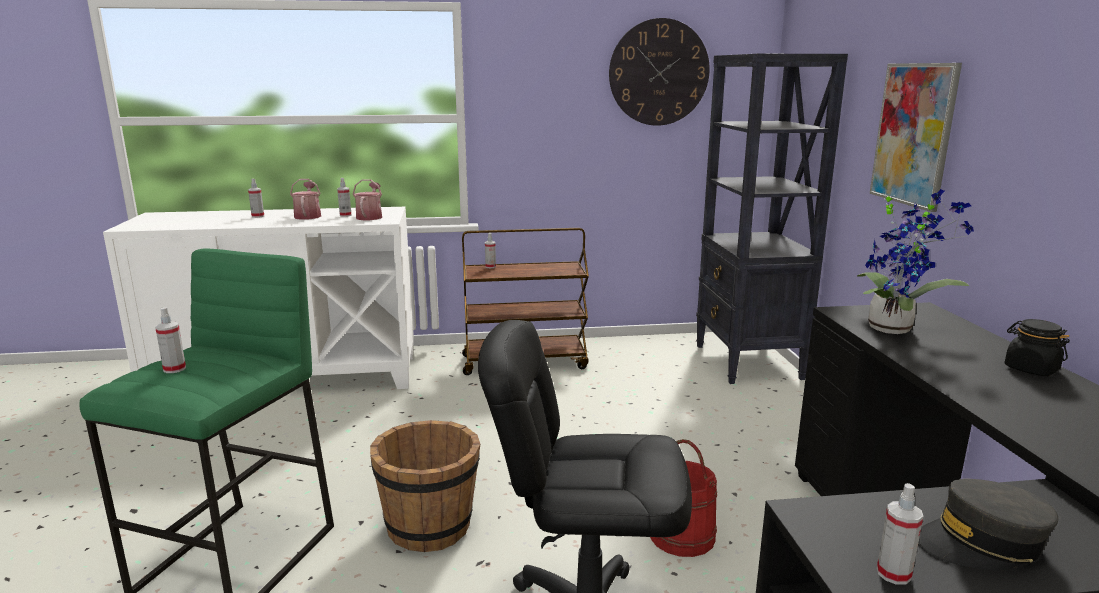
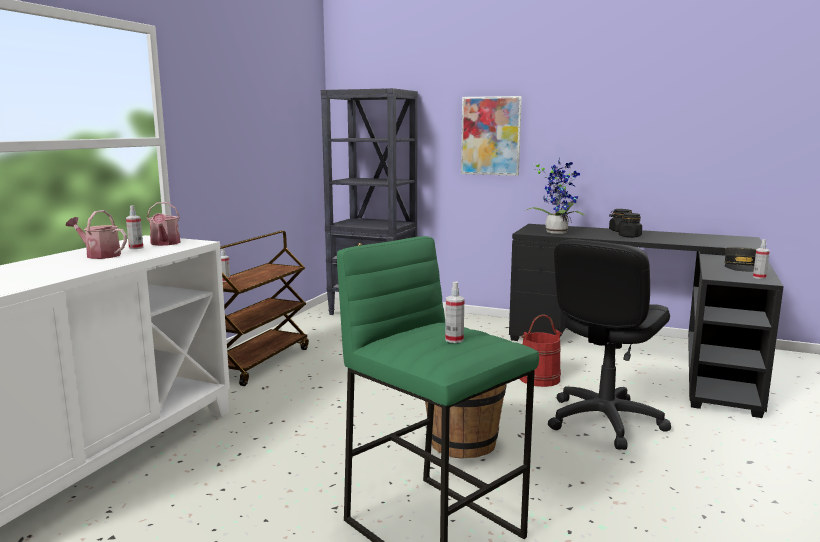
camera: 60 degrees left, 5 degrees down
spray bottle [248,179,264,218] -> none
watering can [353,179,382,220] -> watering can turned 135 degrees counterclockwise [147,202,181,246]
wall clock [609,18,710,126] -> none
none -> black jar [619,213,642,238]

